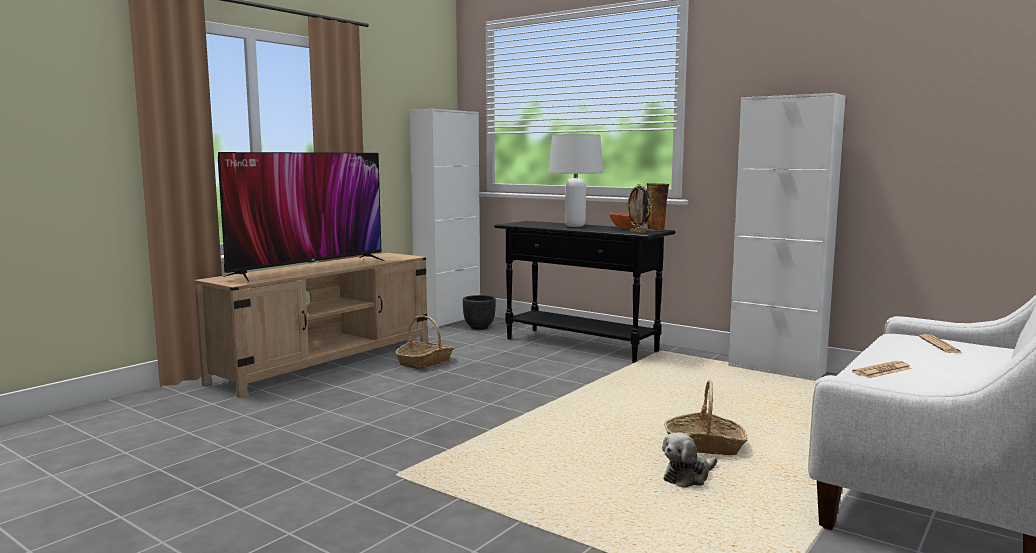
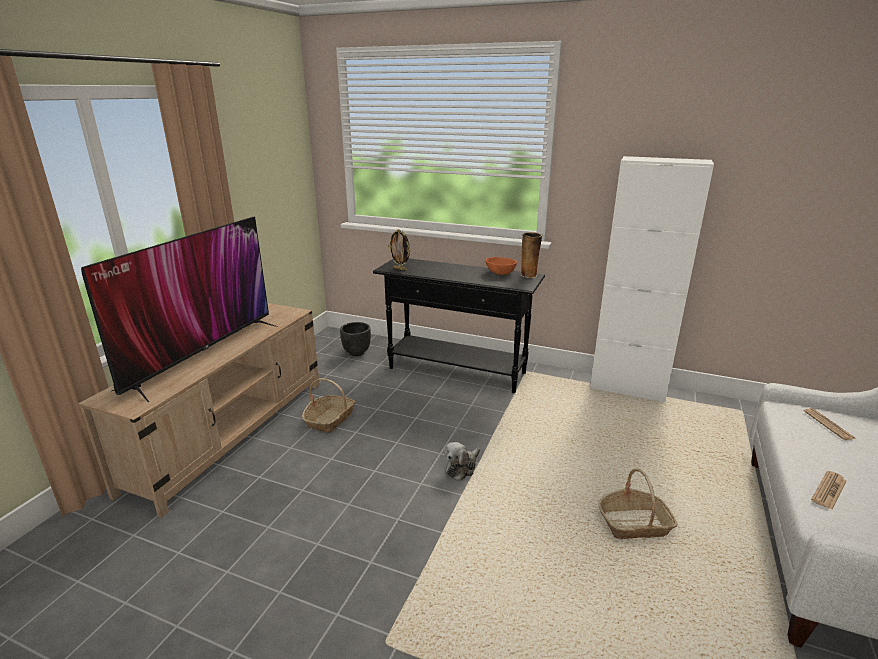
camera: 15 degrees left, 15 degrees up
white cabinet [409,109,480,328] -> none
white table lamp [548,134,603,227] -> none
picture frame [626,184,652,233] -> picture frame moved to [388,229,410,271]
plush toy [662,433,717,488] -> plush toy moved to [444,442,480,481]

